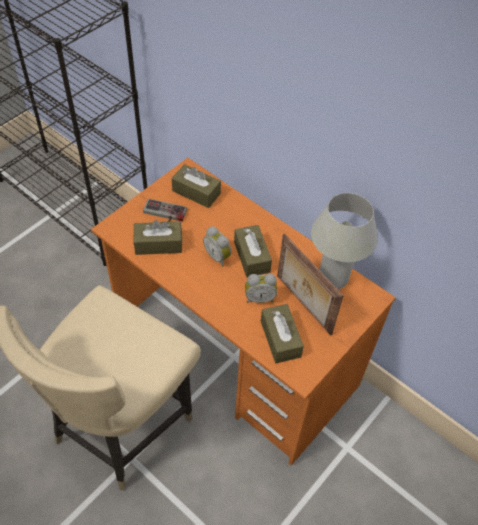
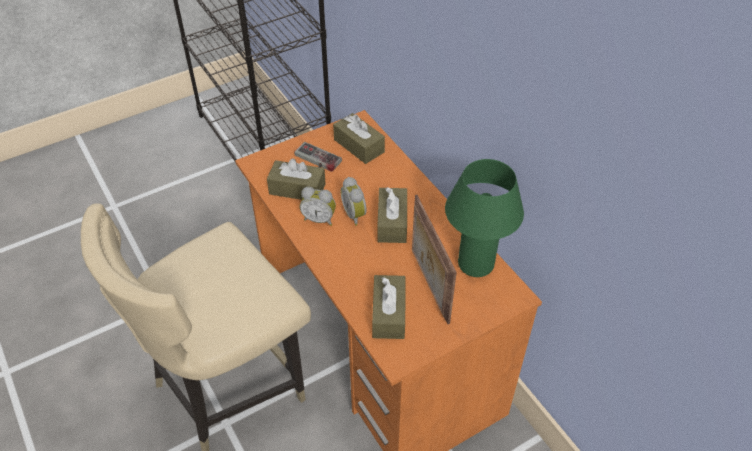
camera: 20 degrees right, 5 degrees down
alarm clock [245,274,277,303] -> alarm clock moved to [300,186,336,226]
white table lamp [311,193,378,289] -> green table lamp [445,159,524,277]

